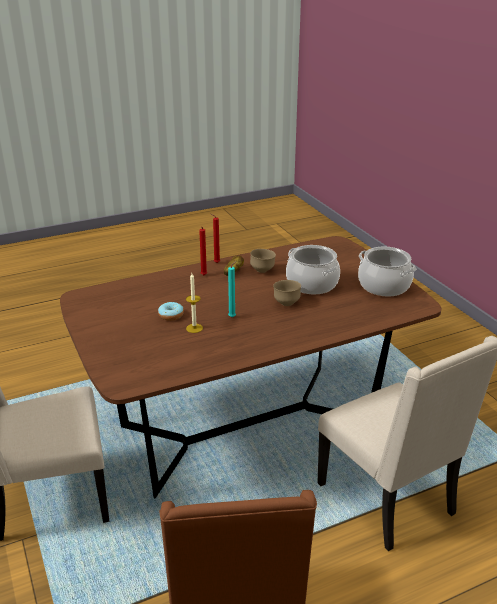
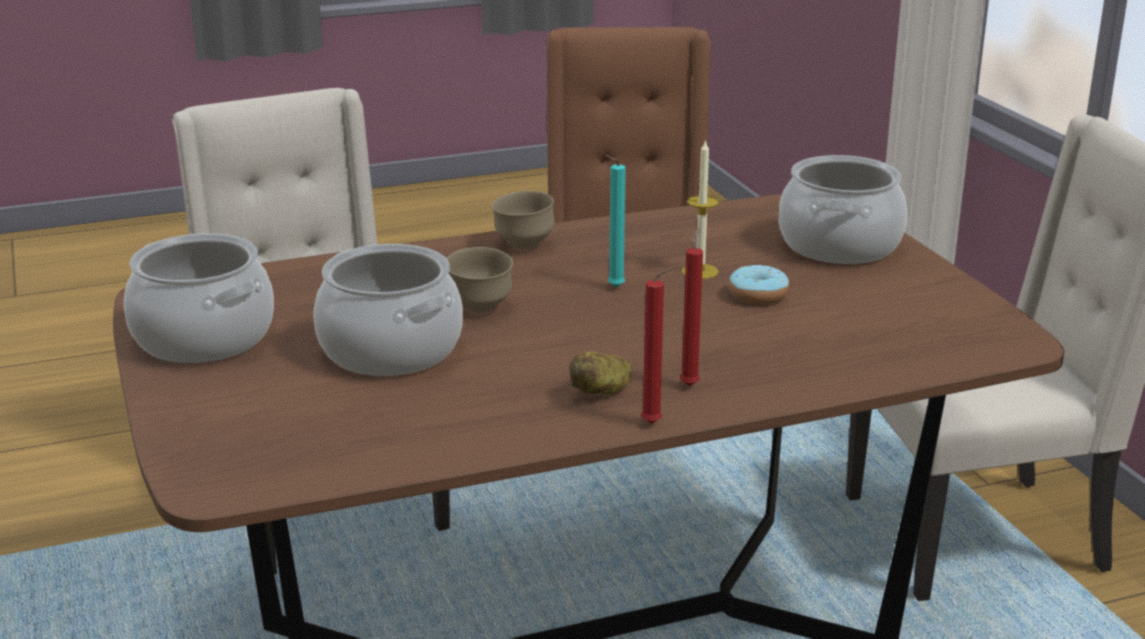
camera: 175 degrees left, 5 degrees down
brown bowl [250,249,276,273] -> brown bowl moved to [492,191,554,249]
none -> cooking pot [779,155,907,264]

